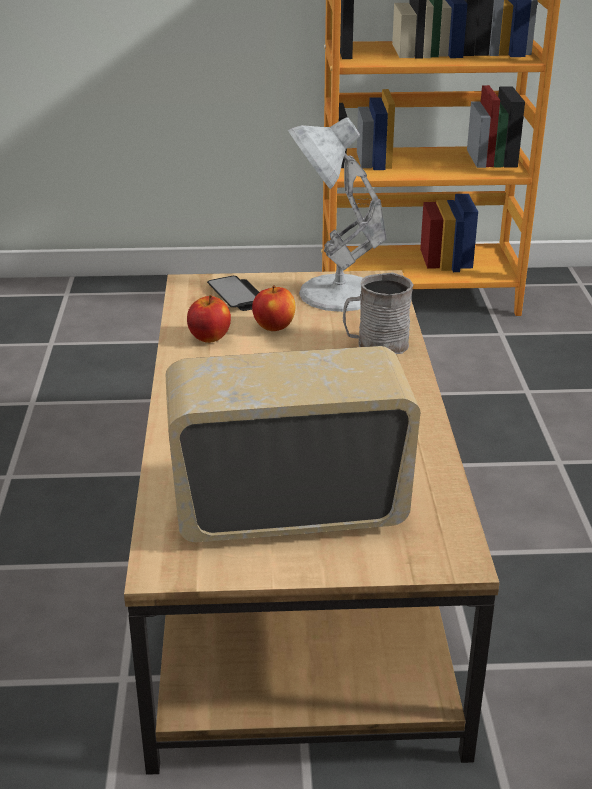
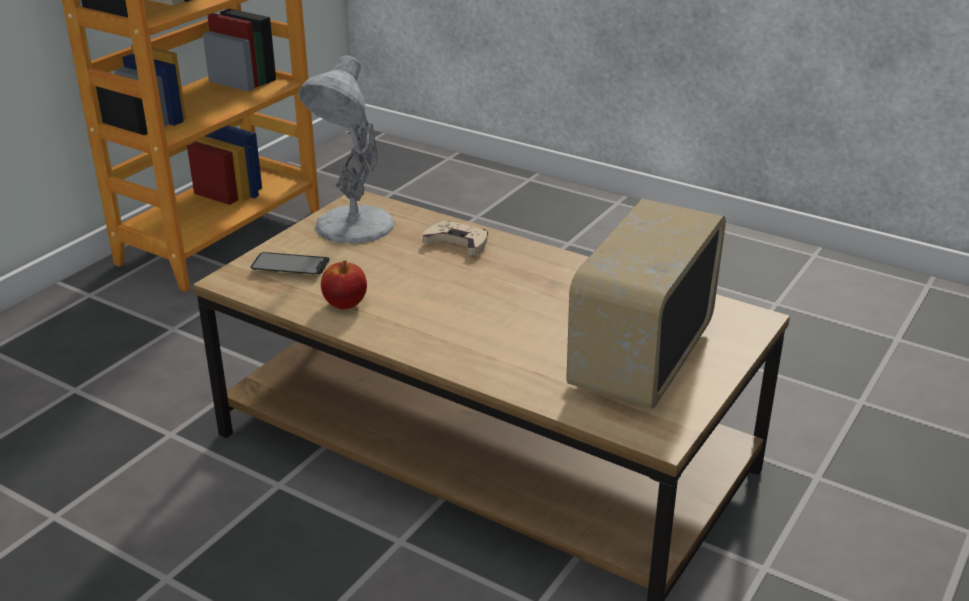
camera: 55 degrees left, 0 degrees up
apple [252,285,295,331] -> none
grey mug [343,272,414,354] -> beige game controller [423,221,488,255]

